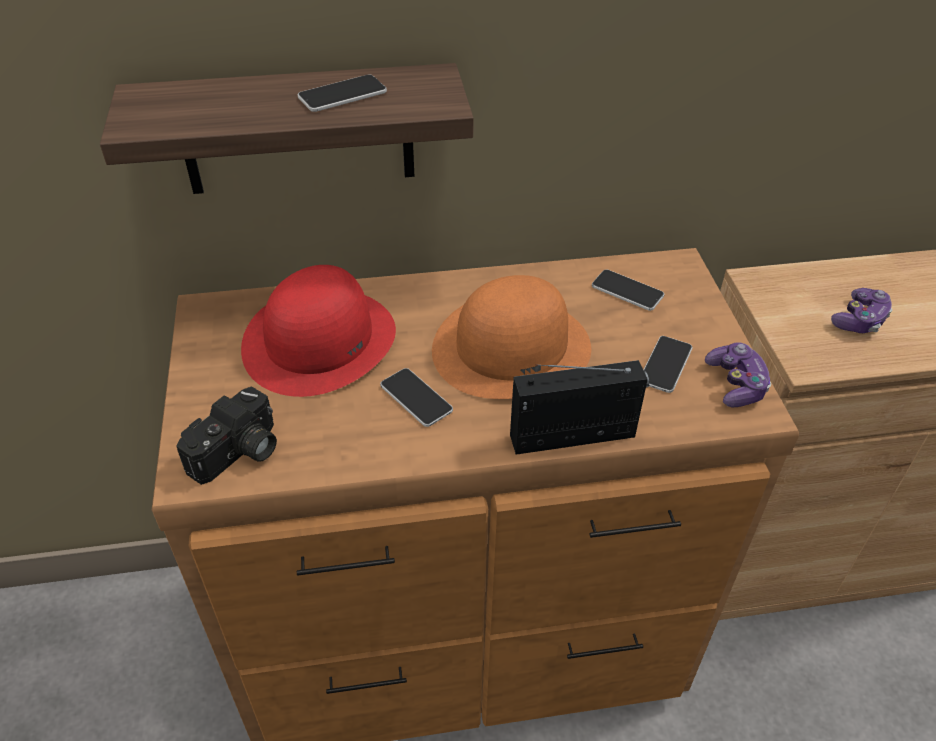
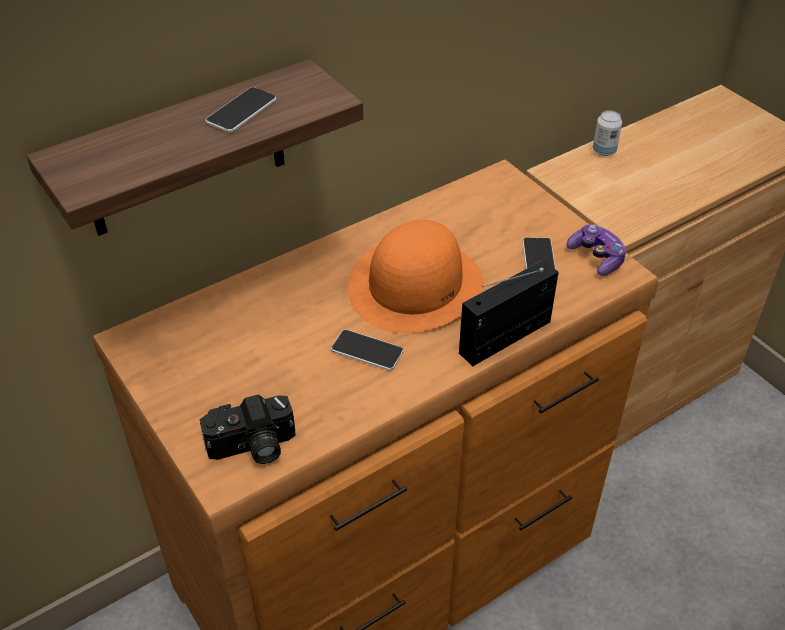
camera: 25 degrees left, 0 degrees up
camera [176,386,277,485] -> camera turned 60 degrees clockwise [200,394,296,464]
red hat [241,265,396,397] -> none
phone [592,269,664,311] -> none
game controller [831,288,893,333] -> none
none -> can [593,110,622,156]

